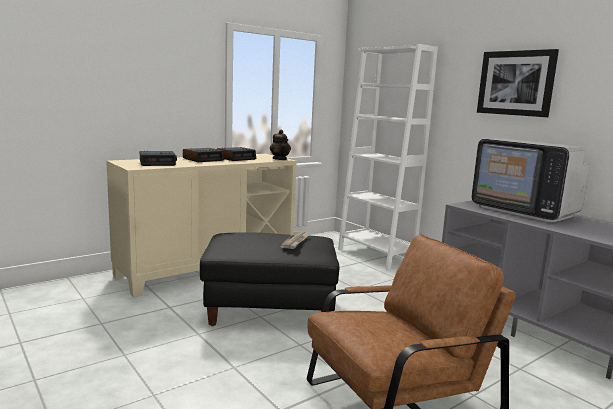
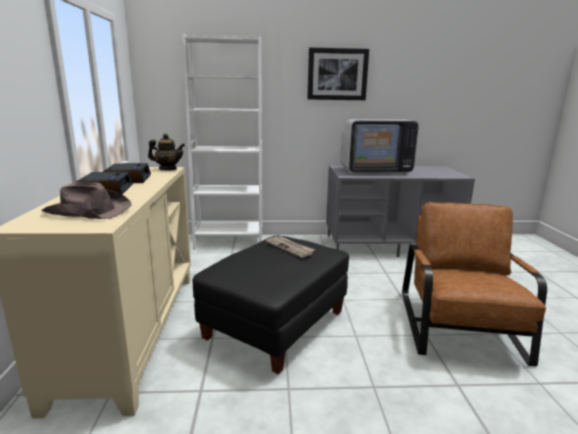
camera: 55 degrees left, 5 degrees up
alarm clock [140,151,177,166] -> brown hat [41,182,132,219]

